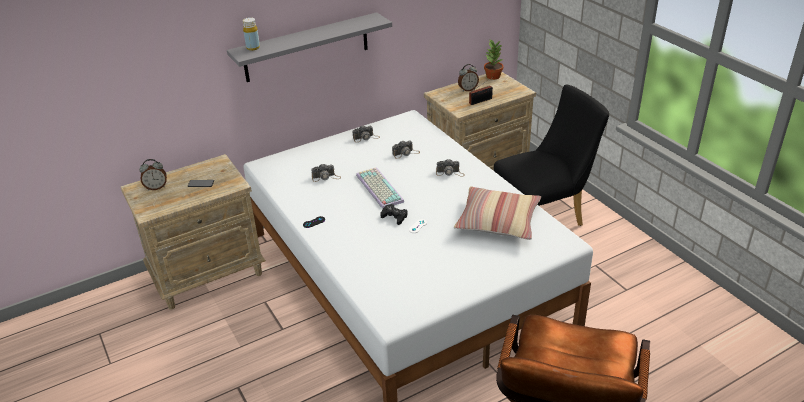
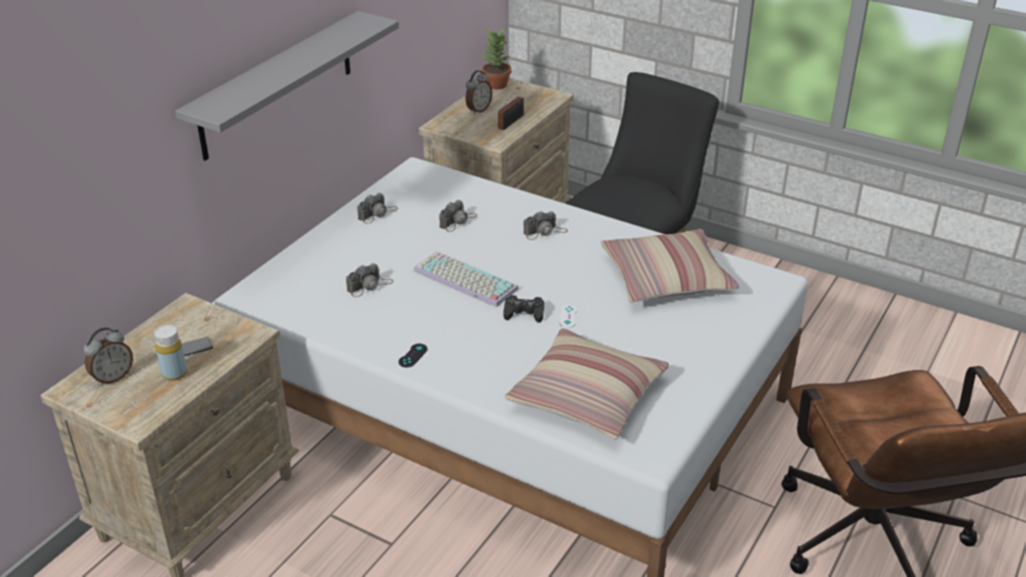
camera: 30 degrees left, 0 degrees up
yellow bottle [243,17,260,50] -> yellow bottle moved to [154,325,187,381]
none -> pillow [504,328,669,440]

